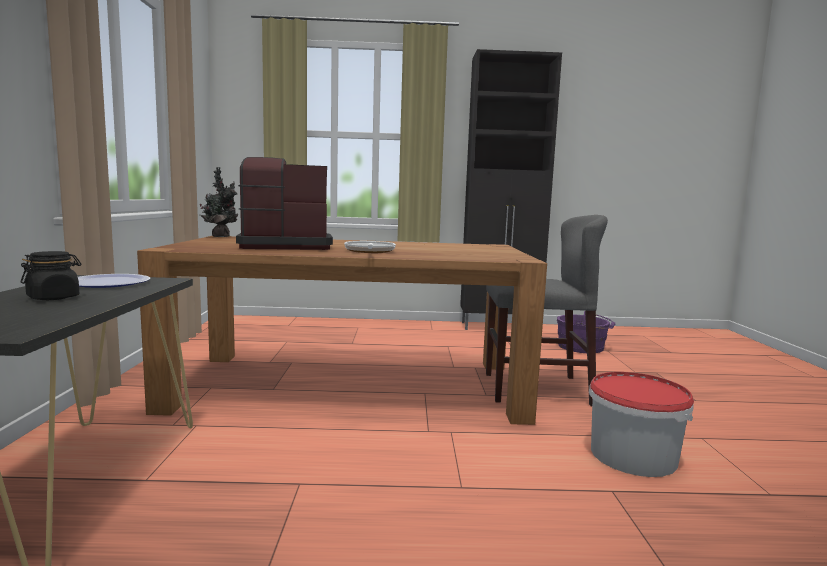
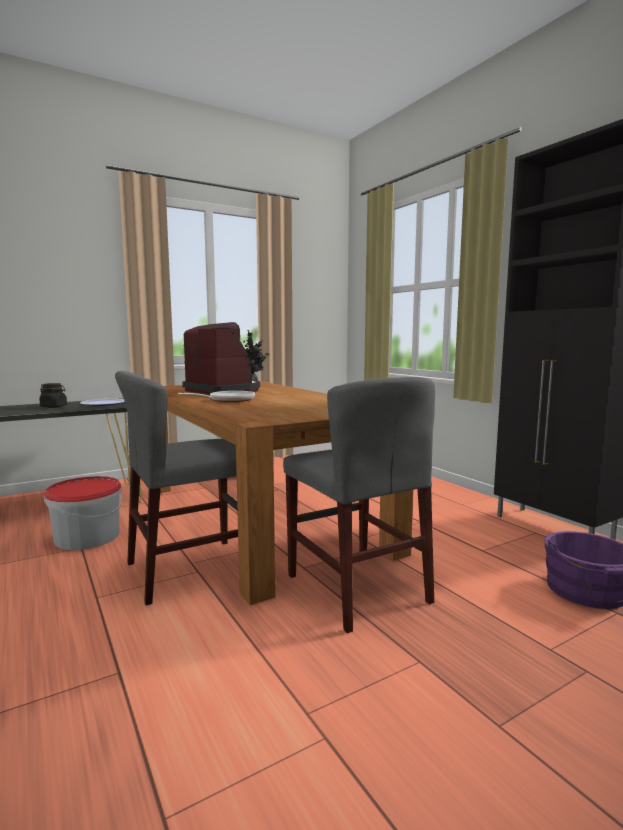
camera: 60 degrees right, 0 degrees up
bucket [589,372,694,477] -> bucket moved to [44,476,122,550]
none -> grey chair [115,371,238,605]

